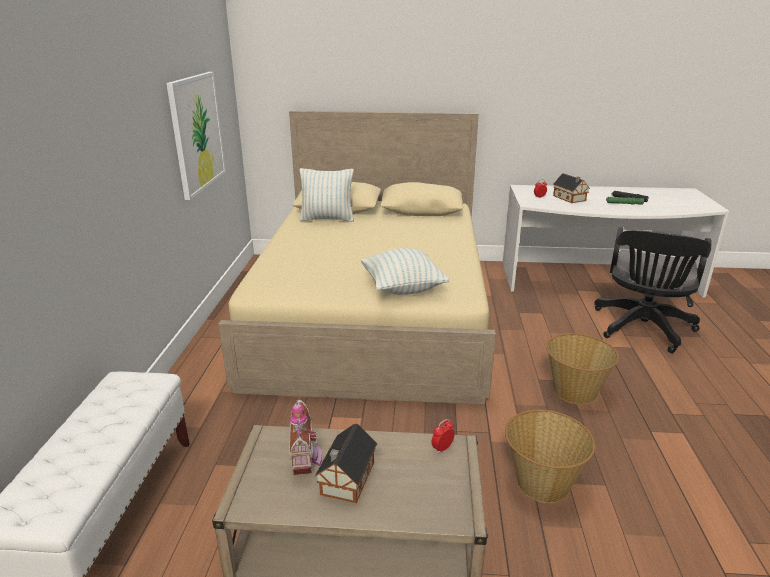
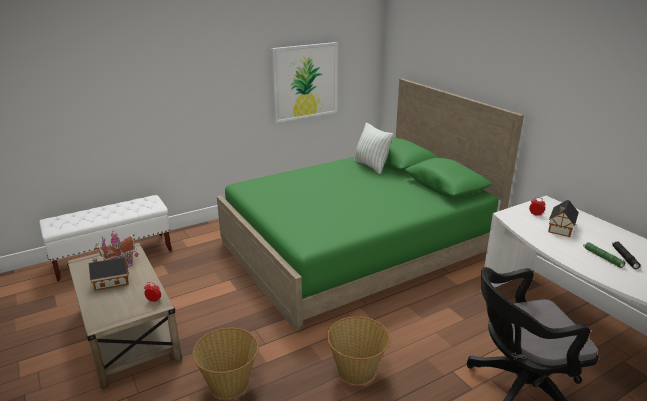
camera: 55 degrees right, 0 degrees up
beige bed [218,111,496,405] -> green bed [217,79,524,331]
pillow [361,248,449,295] -> none

